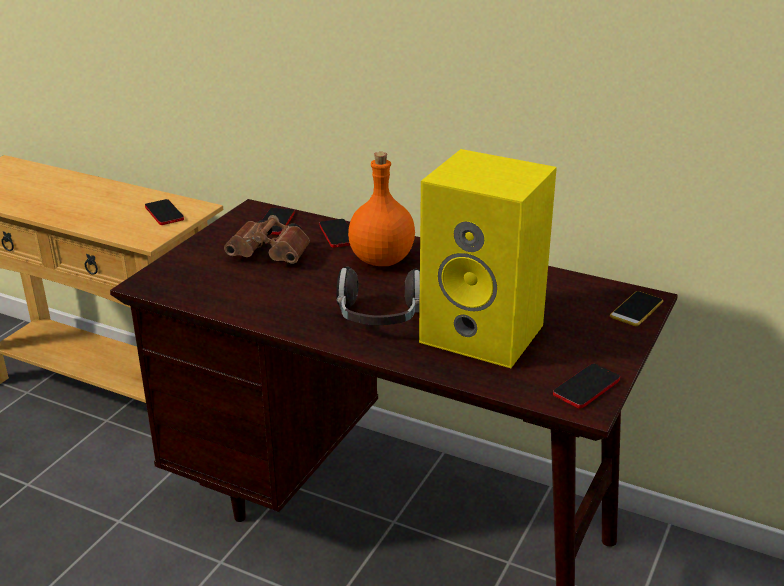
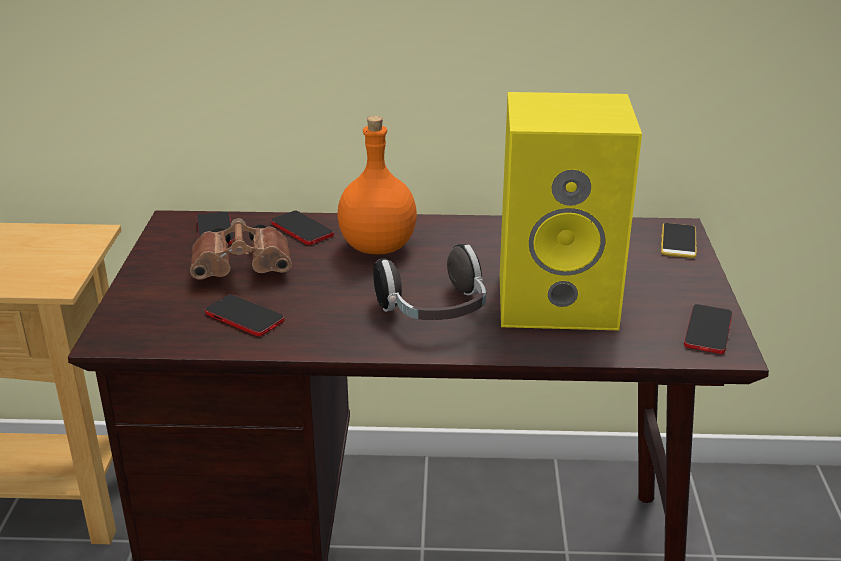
camera: 25 degrees left, 0 degrees up
phone [145,199,184,225] -> phone moved to [205,294,285,336]

